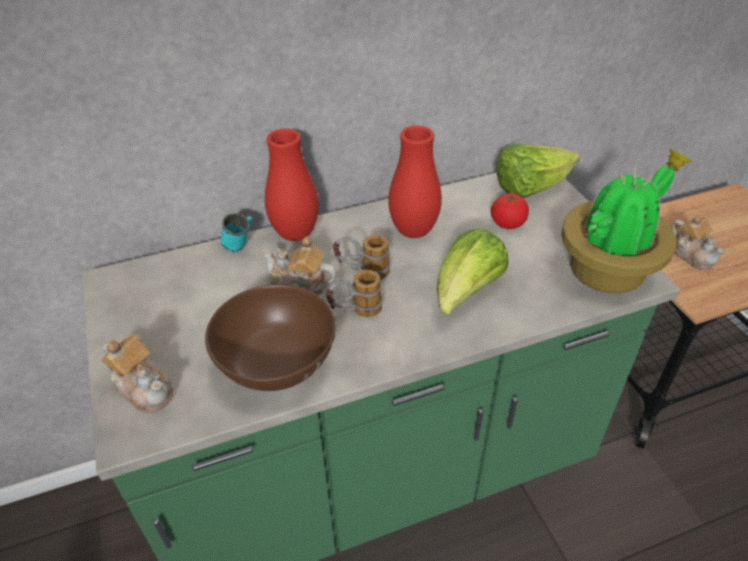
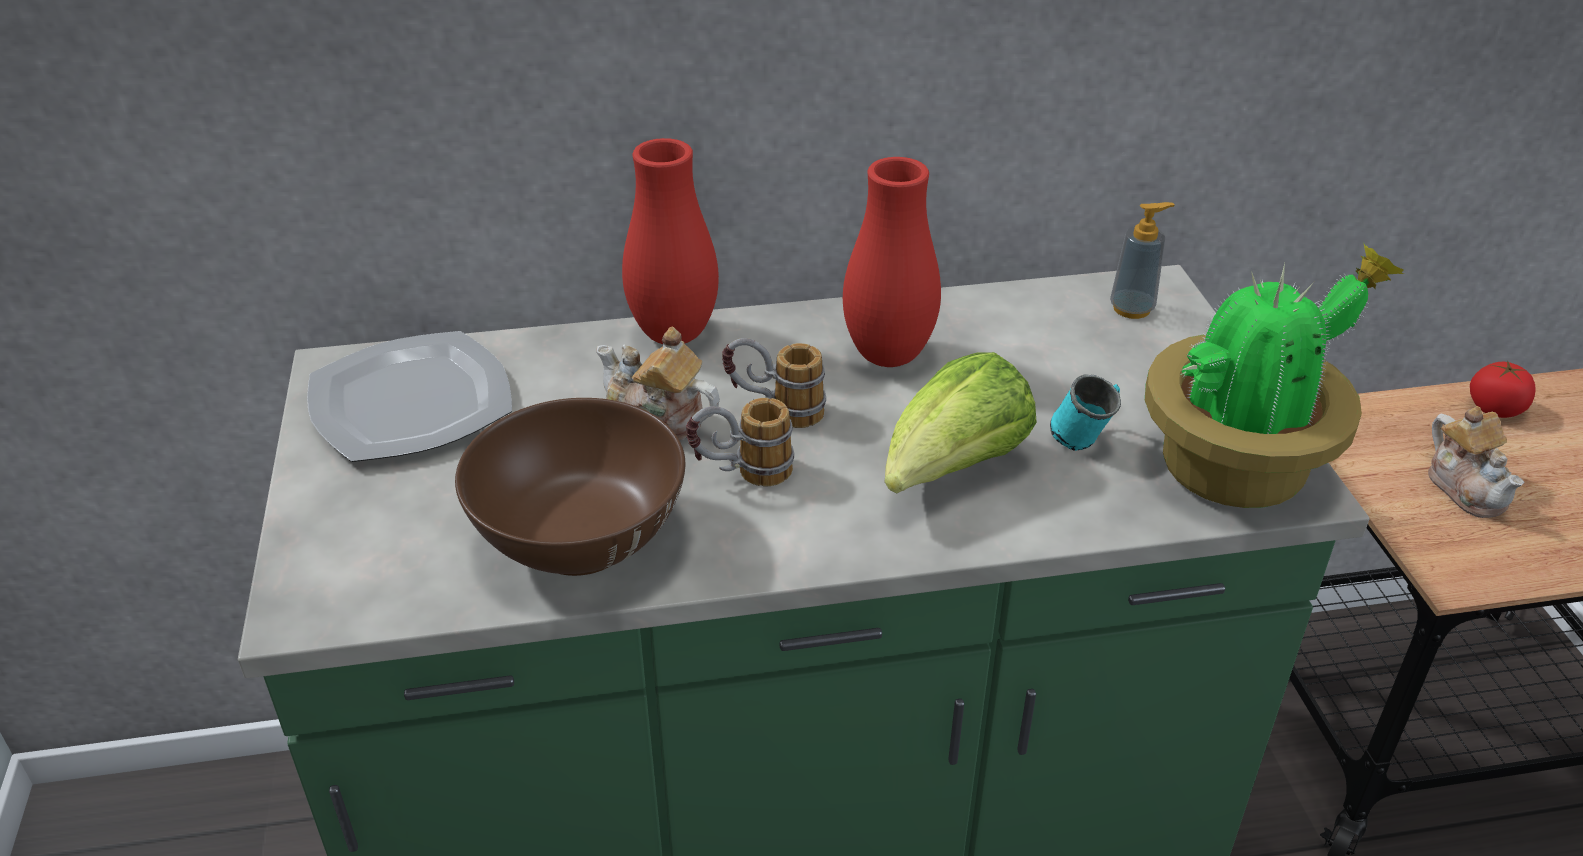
camera: 10 degrees right, 5 degrees down
teapot [101,334,173,413] -> none
turquoise mug [220,213,252,252] -> turquoise mug moved to [1050,375,1121,451]
tomato [491,193,529,229] -> tomato moved to [1470,361,1536,418]
lettuce [497,144,579,198] -> soap dispenser [1110,202,1175,319]
none -> plate [307,331,512,462]

